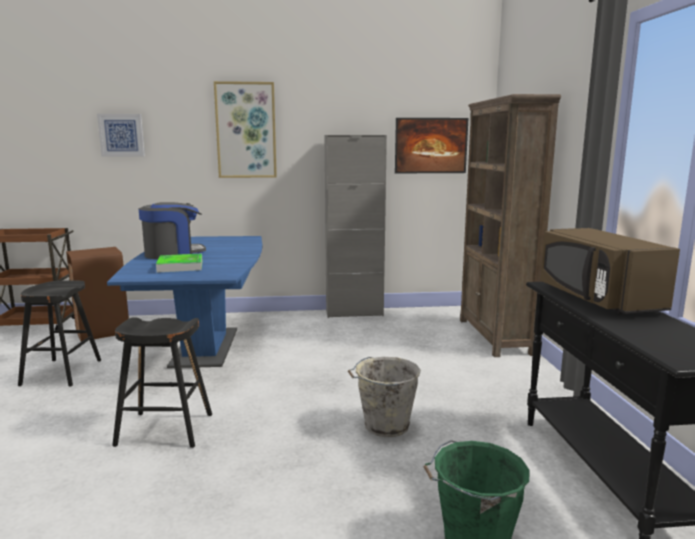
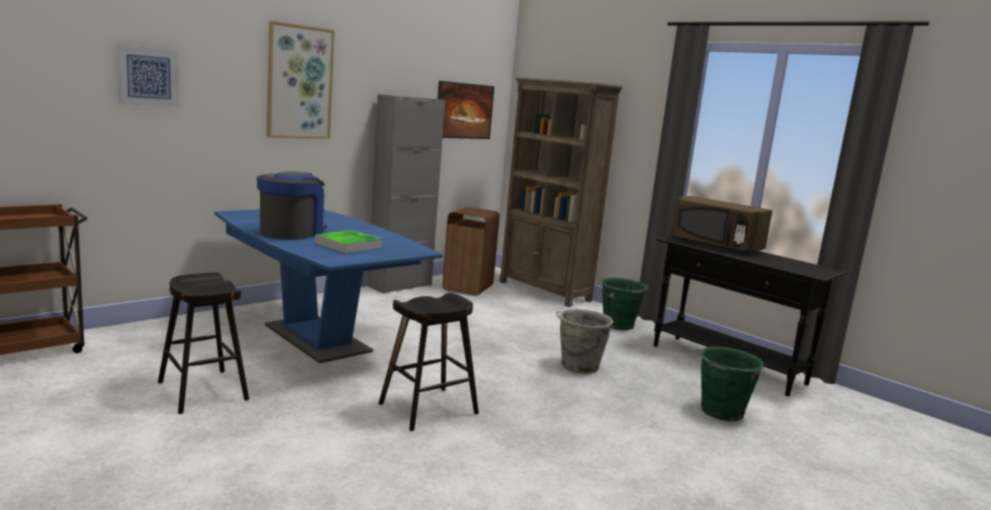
camera: 40 degrees left, 0 degrees up
brown trash can [66,247,129,342] -> brown trash can moved to [443,207,500,296]
none -> green bucket [602,278,648,330]

